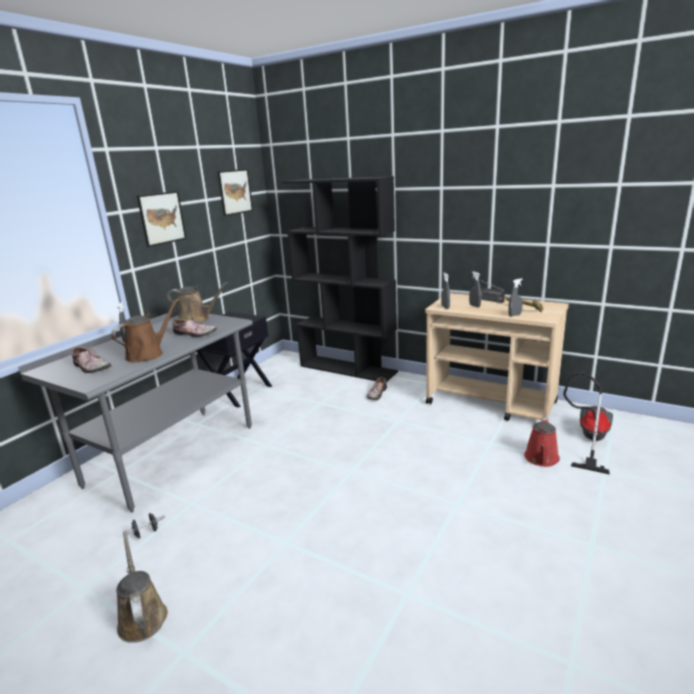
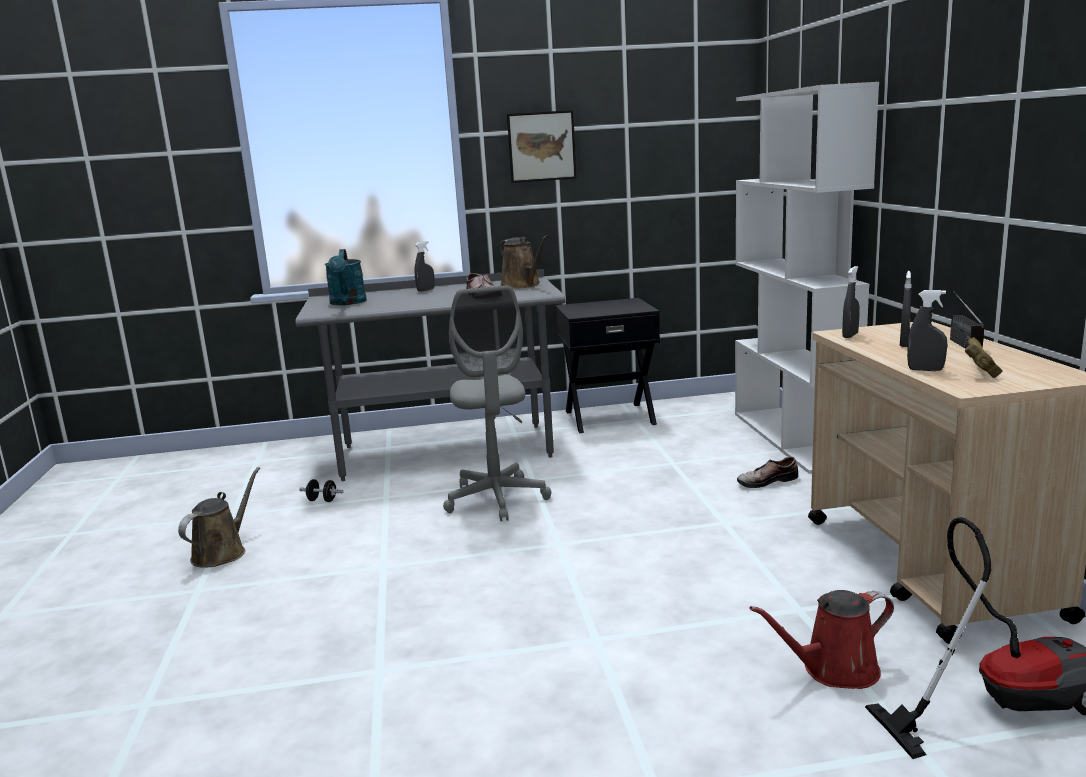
camera: 50 degrees right, 5 degrees down
shoe [72,347,111,373] -> turquoise watering can [325,249,367,305]
brown watering can [111,299,179,362] -> none
picture [217,169,253,216] -> none
black bookcase [282,176,398,382] -> white bookcase [735,82,879,474]
none -> grey office chair [443,285,551,522]

